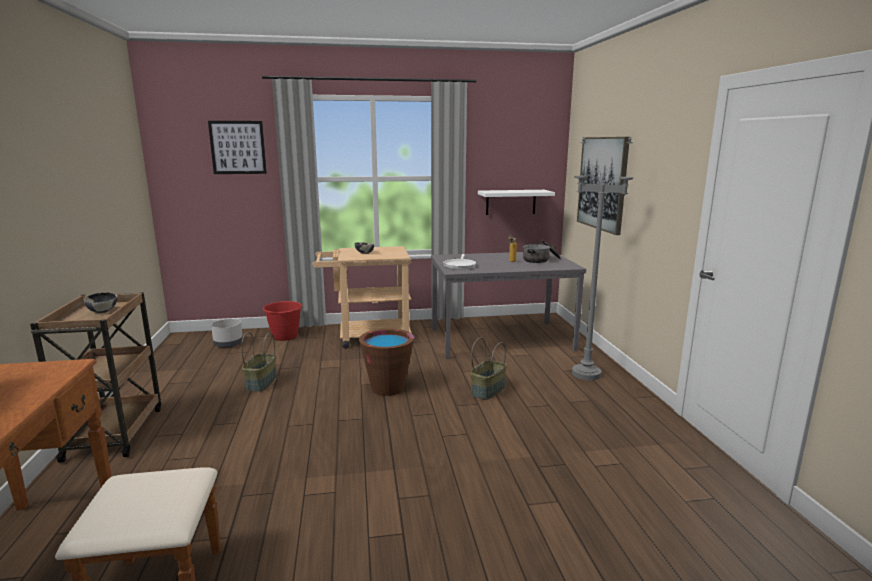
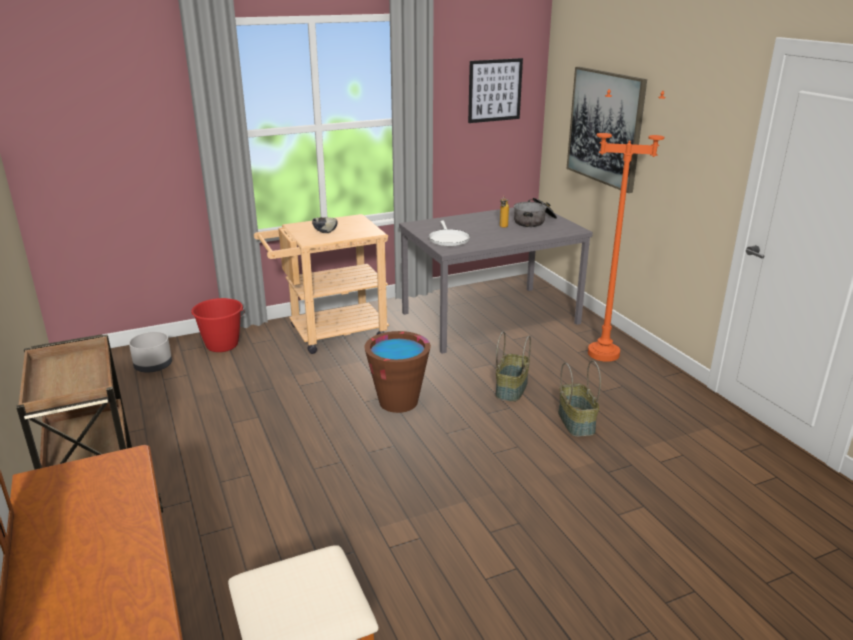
camera: 15 degrees left, 10 degrees up
bowl [83,292,118,313] -> none
picture [208,121,267,174] -> picture moved to [468,58,523,123]
basket [241,332,277,392] -> basket moved to [558,360,601,437]
white shelf [478,190,555,215] -> none
grey floor lamp [572,137,633,381] -> orange floor lamp [588,89,665,362]

